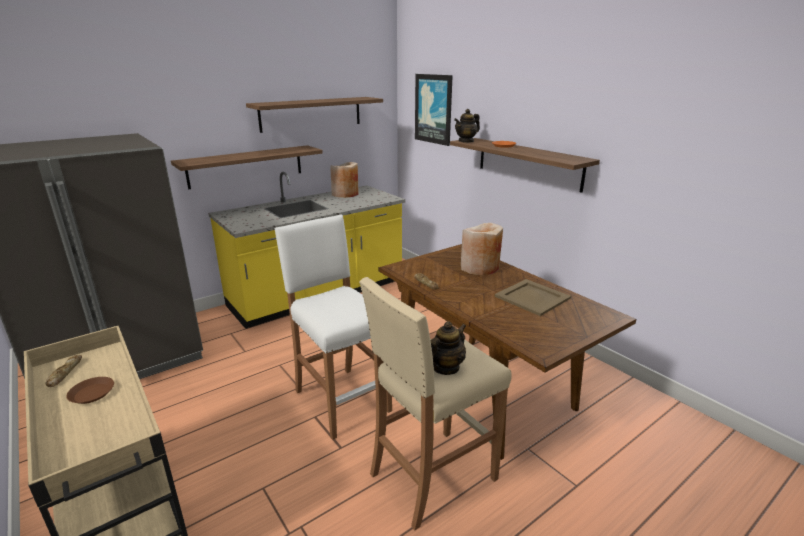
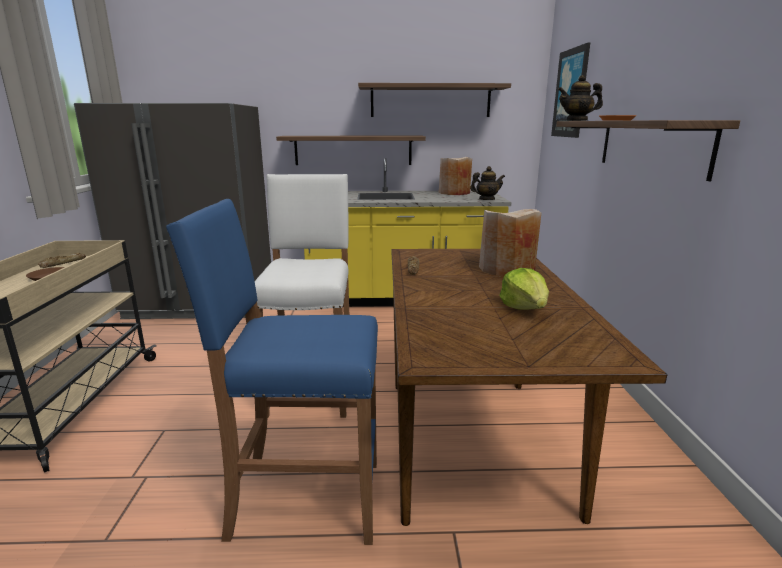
camera: 35 degrees right, 5 degrees down
beige stool [359,277,512,530] -> blue stool [166,199,378,545]
teapot [431,321,466,375] -> teapot moved to [470,166,505,200]
beige tray [495,279,571,316] -> lettuce [499,268,549,310]

